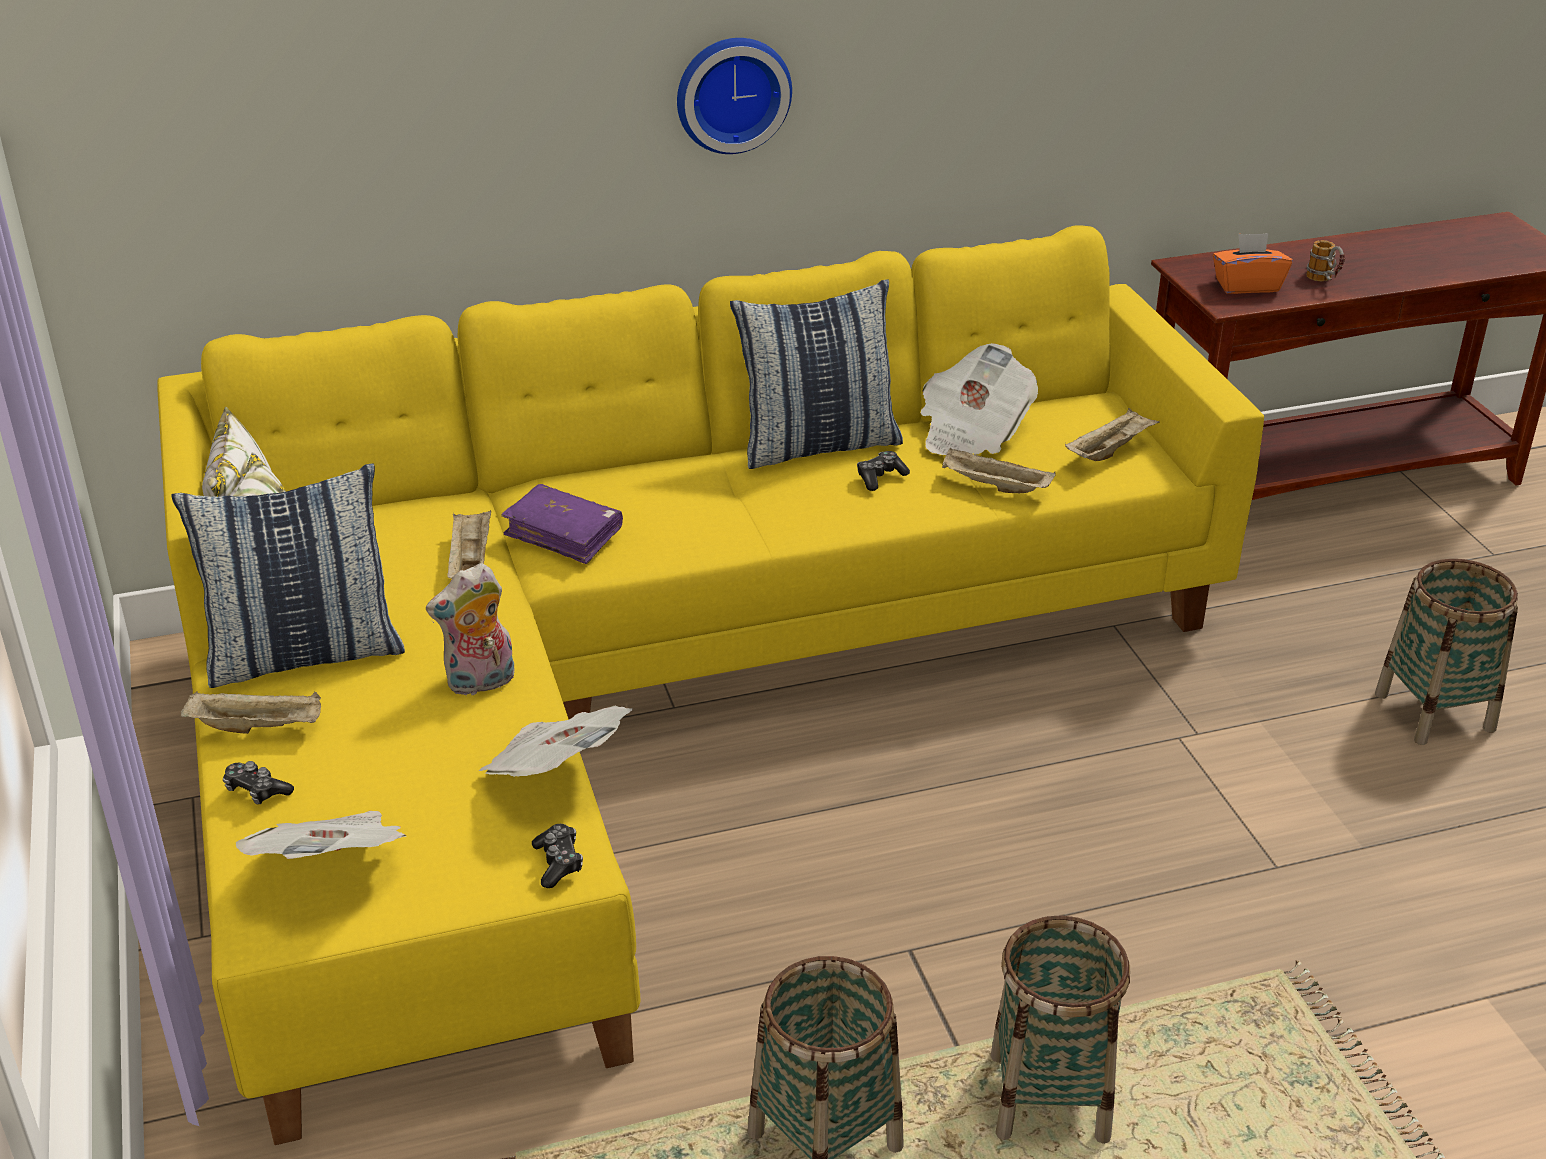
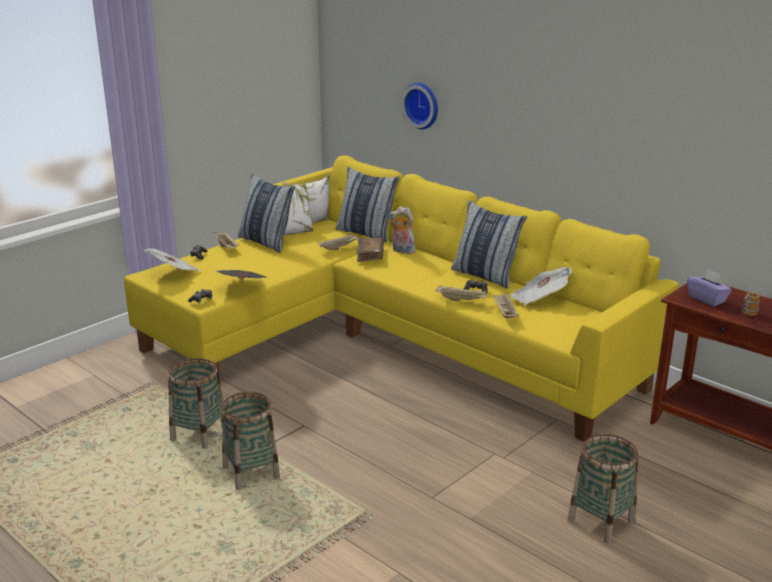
camera: 60 degrees right, 10 degrees down
plush toy [426,563,514,697] -> plush toy moved to [389,206,416,254]
purple book [502,484,623,564] -> brown book [356,237,384,262]
wall clock [677,38,792,154] -> wall clock moved to [401,83,438,129]
beige tray [1065,408,1160,461] -> beige tray moved to [436,286,487,302]
orange tissue box [1213,233,1292,294] -> purple tissue box [687,269,732,306]
none -> pillow [336,166,400,242]

